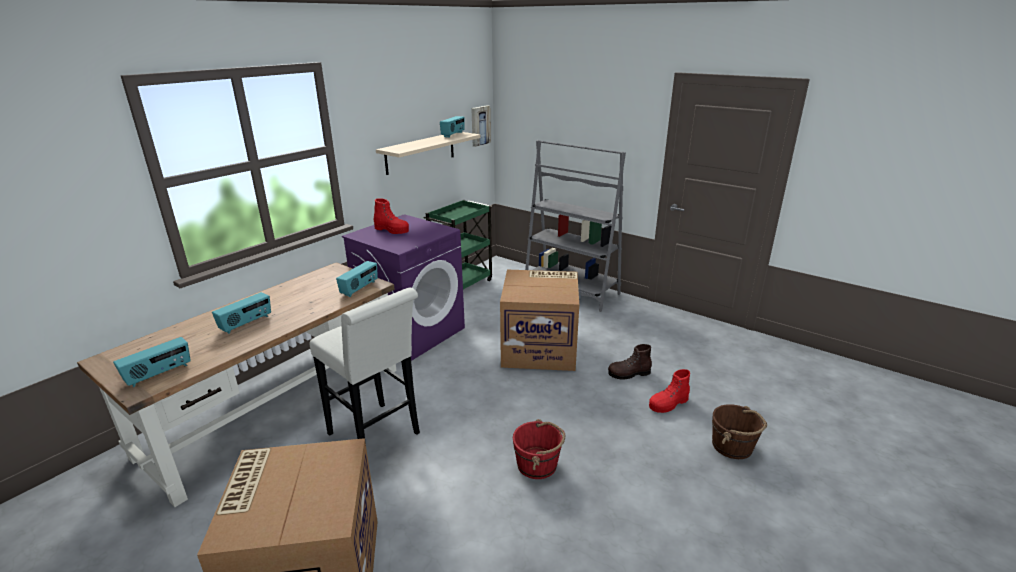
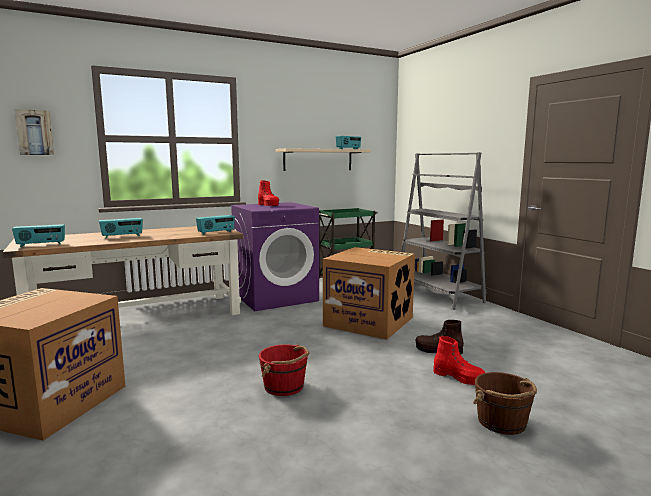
camera: 25 degrees right, 15 degrees down
white stool [310,288,420,443] -> none
picture [471,105,491,147] -> picture moved to [14,109,54,155]
red boot [649,369,690,413] -> red boot turned 135 degrees counterclockwise [433,336,485,385]

